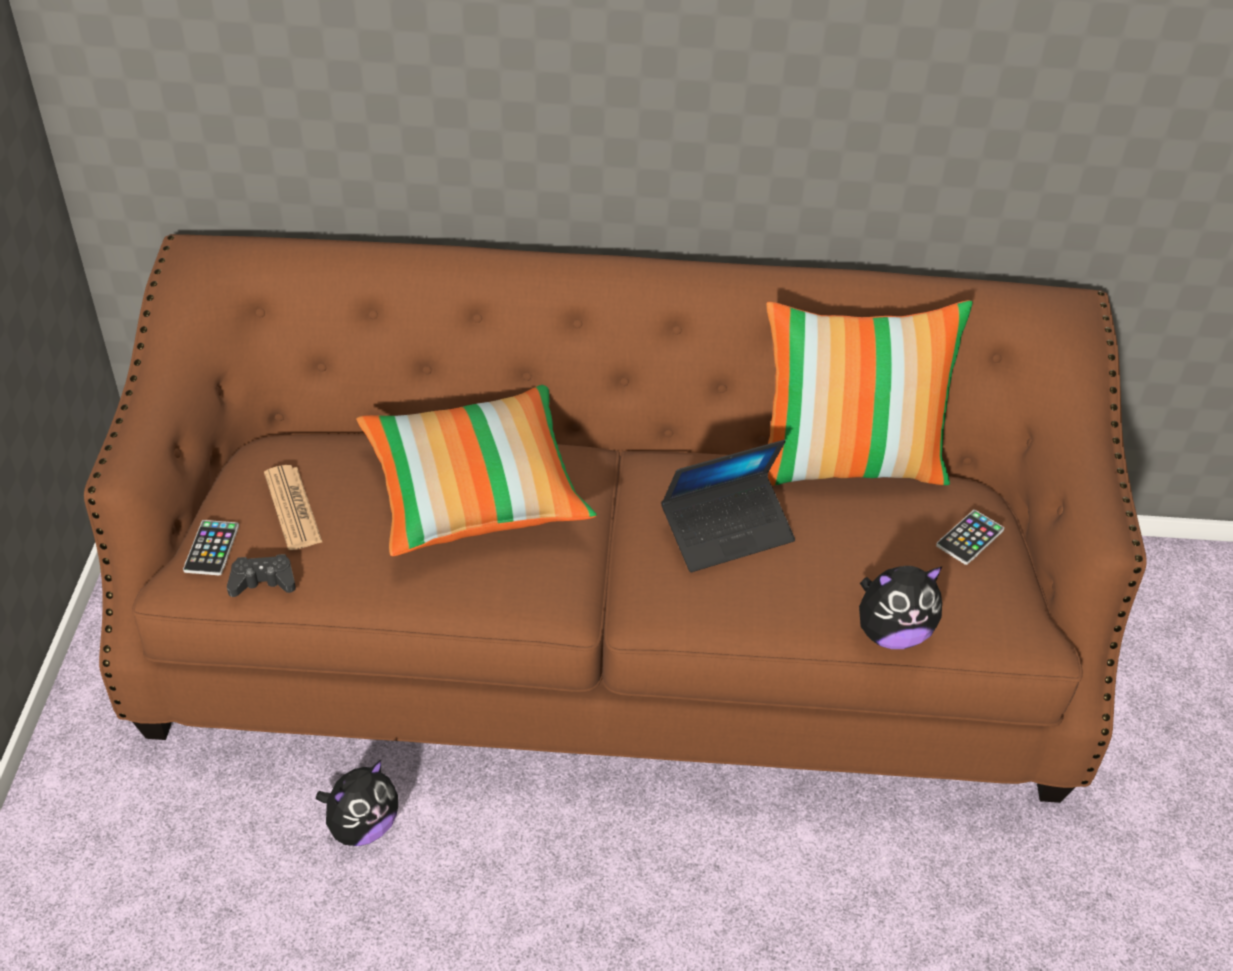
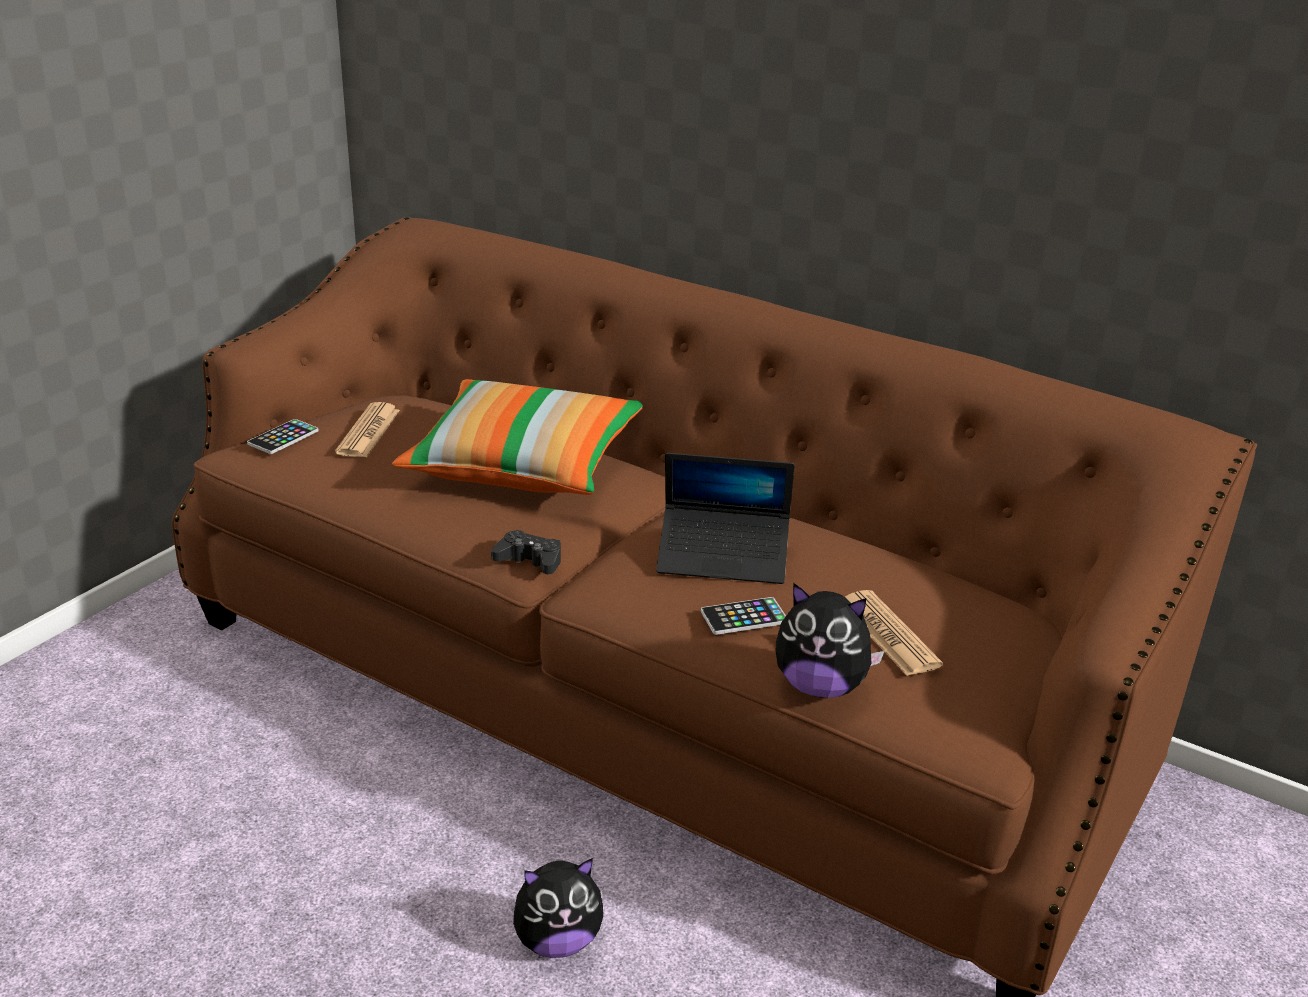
camera: 30 degrees right, 15 degrees down
black game controller [227,554,296,597] -> black game controller moved to [491,530,561,574]
plush toy [316,760,398,846] -> plush toy moved to [513,858,603,958]
pillow [766,300,973,486] -> none
phone [936,510,1004,565] -> phone moved to [701,597,786,635]
none -> newspaper [845,590,943,676]

